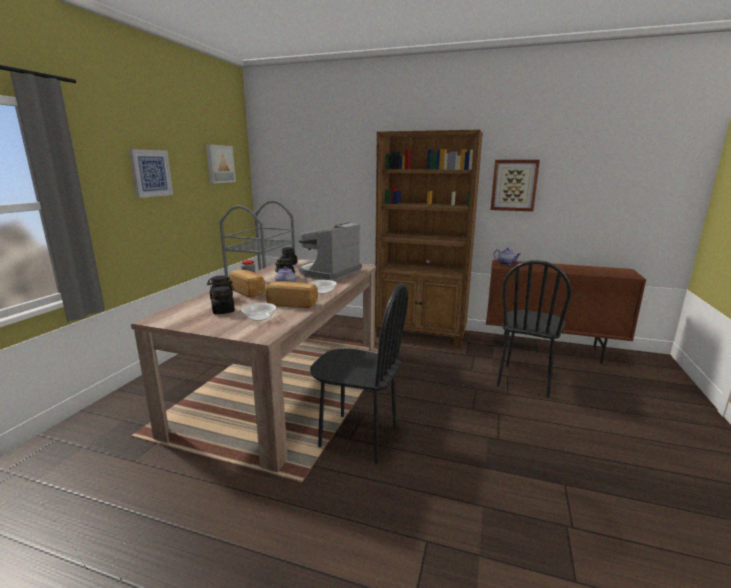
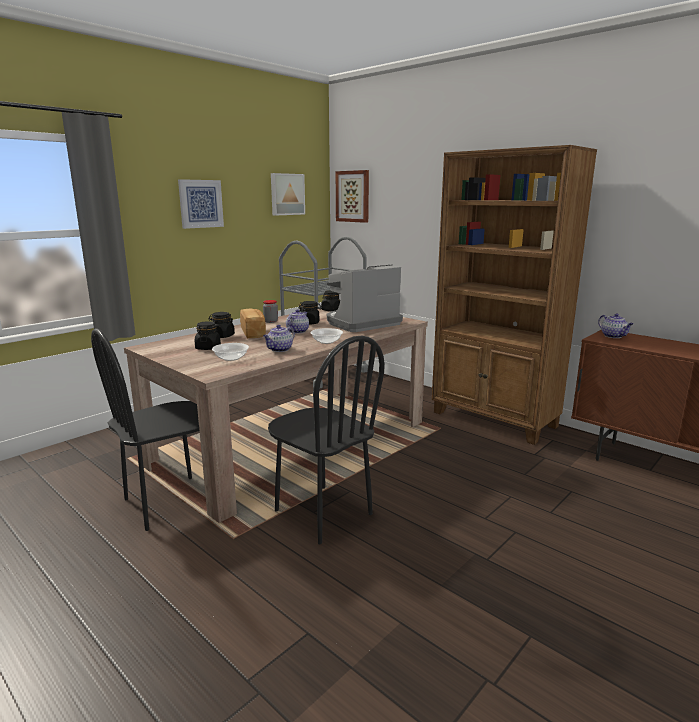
camera: 25 degrees right, 0 degrees up
bread [266,281,318,308] -> teapot [263,325,295,352]
picture [491,160,540,211] -> picture moved to [336,170,369,223]
black chair [497,260,572,398] -> black chair moved to [91,328,199,531]

